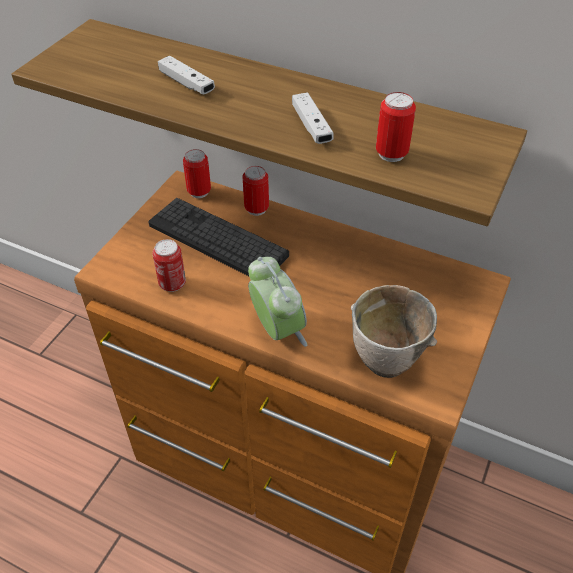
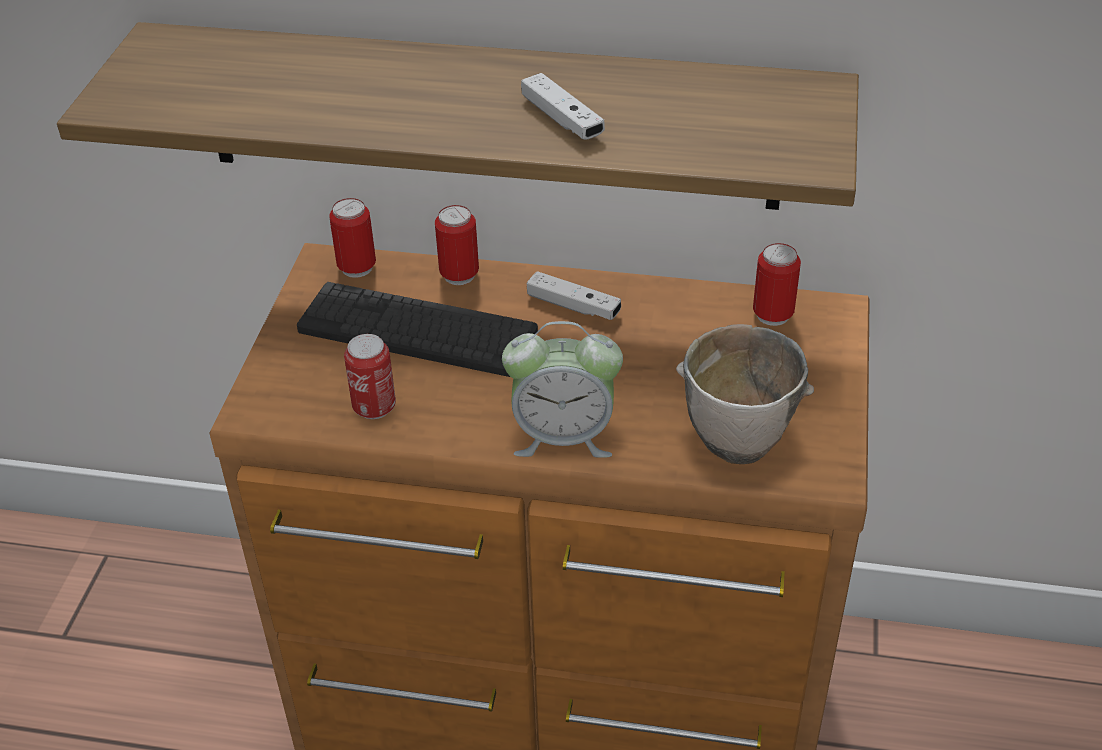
camera: 15 degrees left, 5 degrees down
white game controller [158,56,215,94] -> white game controller moved to [527,271,621,320]
alarm clock [248,257,307,347] -> alarm clock turned 135 degrees clockwise [502,321,623,458]
can [376,92,416,162] -> can moved to [753,243,801,326]

